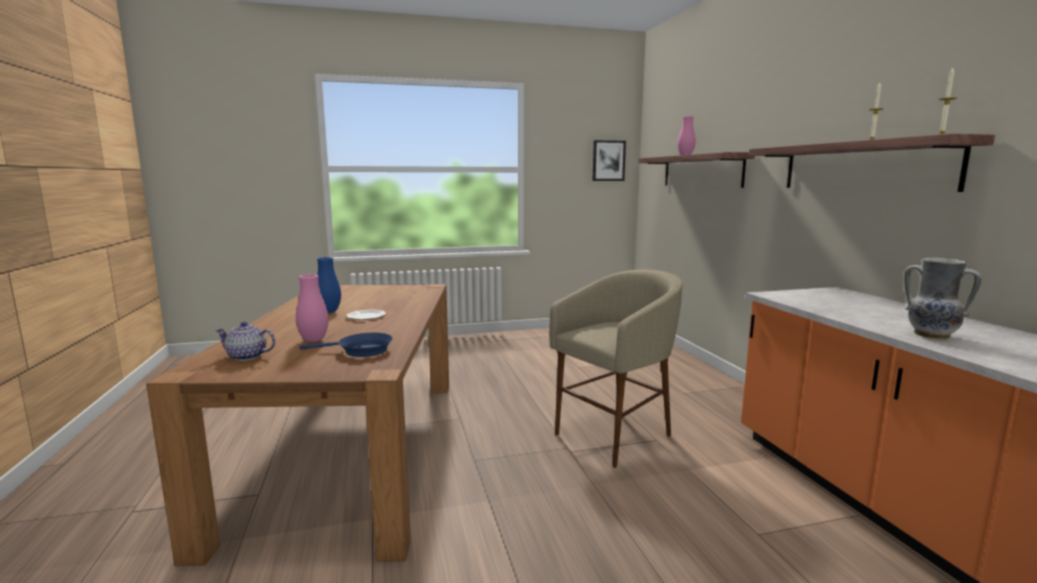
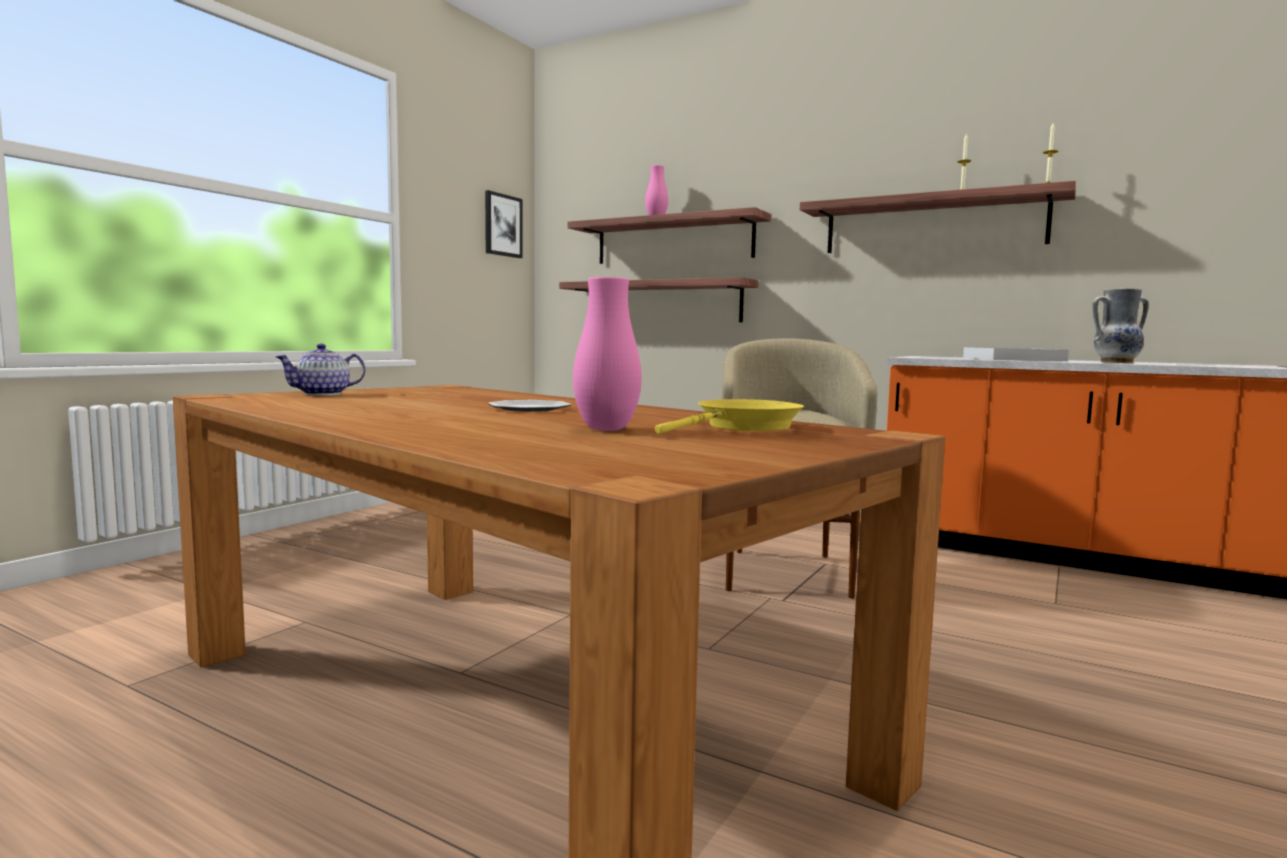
camera: 45 degrees left, 5 degrees down
teapot [215,322,276,361] -> teapot moved to [275,344,365,396]
blue frying pan [300,333,393,357] -> yellow frying pan [655,399,804,434]
blue vase [317,257,341,313] -> none
none -> shelf [559,277,758,322]
none -> white tray [963,347,1069,361]

